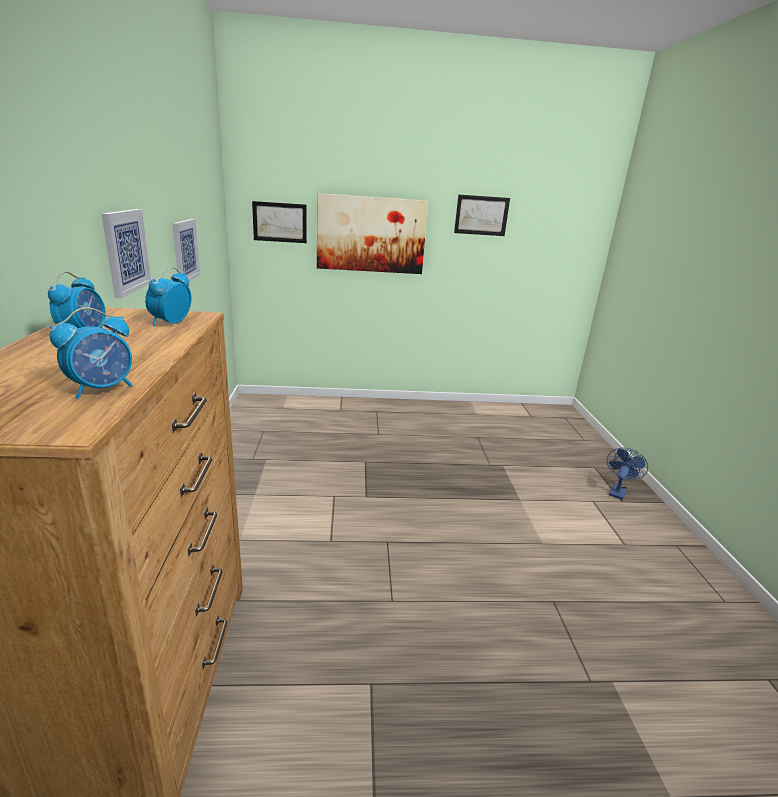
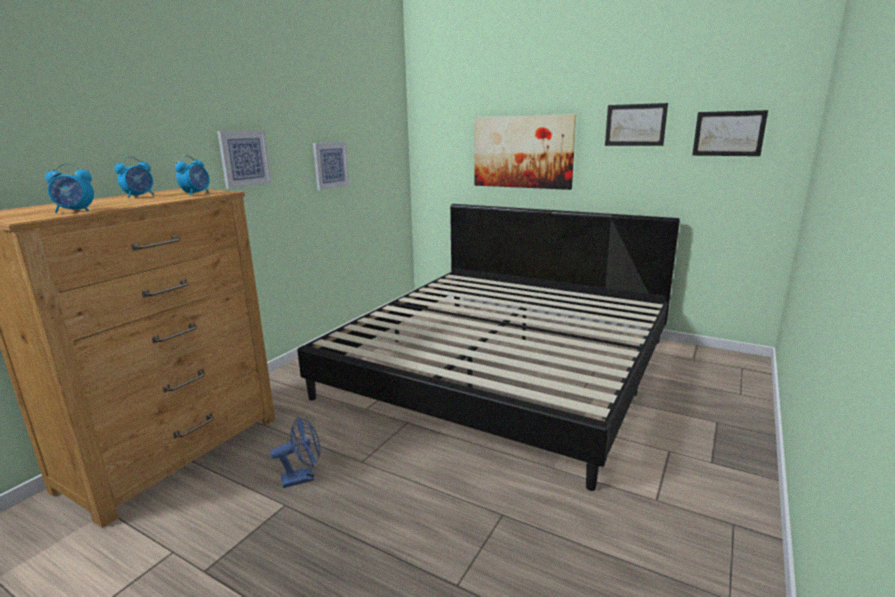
camera: 35 degrees right, 5 degrees down
alarm clock [145,267,191,326] -> alarm clock turned 150 degrees clockwise [175,155,210,196]
picture [252,201,307,243] -> picture moved to [692,110,768,156]
blue fan [607,448,648,500] -> blue fan moved to [270,417,320,488]
none -> bed [297,204,680,491]

